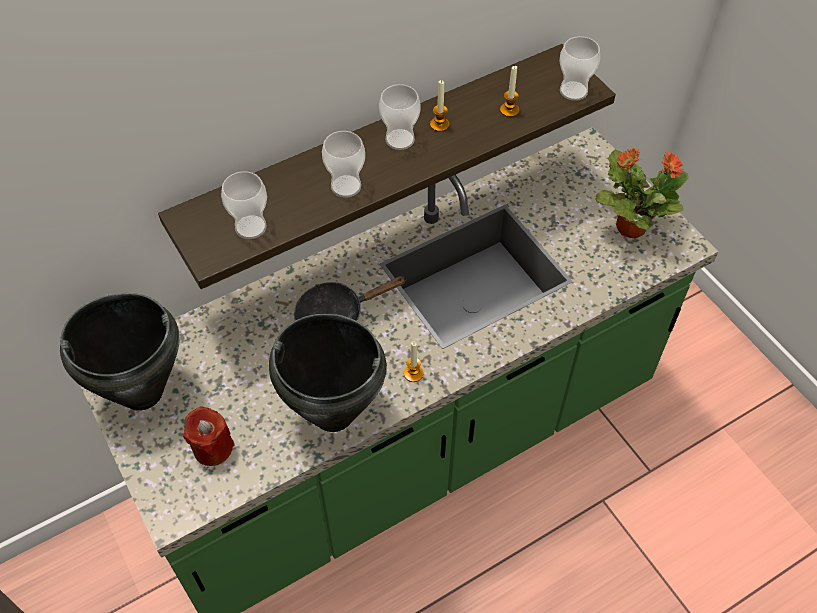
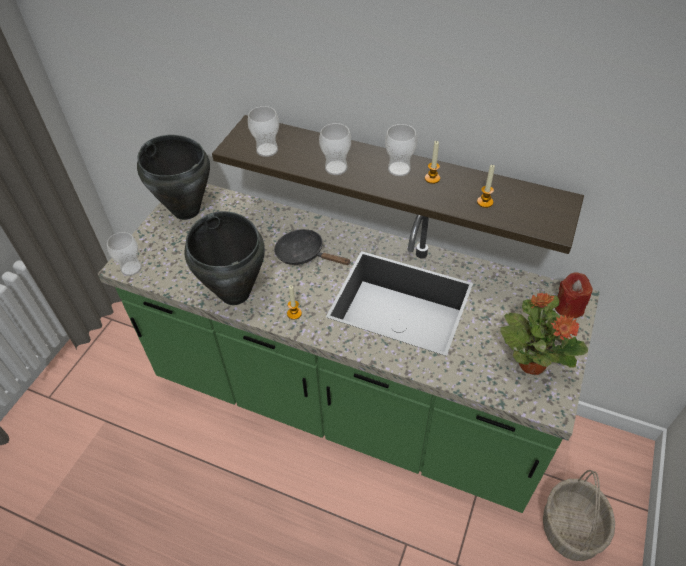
camera: 55 degrees right, 5 degrees down
red candle [183,406,235,466] -> red candle moved to [555,272,593,319]
cup [560,36,600,101] -> cup moved to [107,232,142,276]
none -> basket [543,470,615,561]

